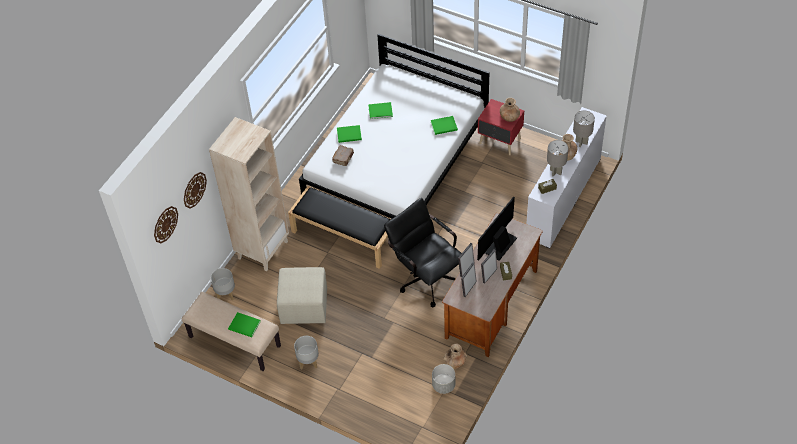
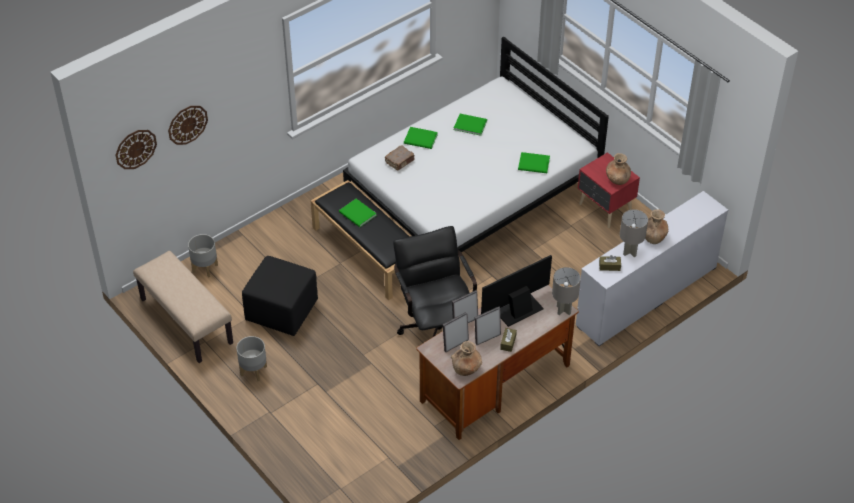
camera: 20 degrees right, 5 degrees down
beige bookcase [209,117,289,271] -> none
green book [228,312,261,337] -> green book moved to [339,199,377,227]
beige ottoman [277,267,327,324] -> black ottoman [242,256,318,336]
grey planter [432,364,455,394] -> none
brown vase [443,343,467,369] -> brown vase moved to [451,341,482,376]
grey table lamp [573,110,595,147] -> grey table lamp moved to [552,267,581,315]

